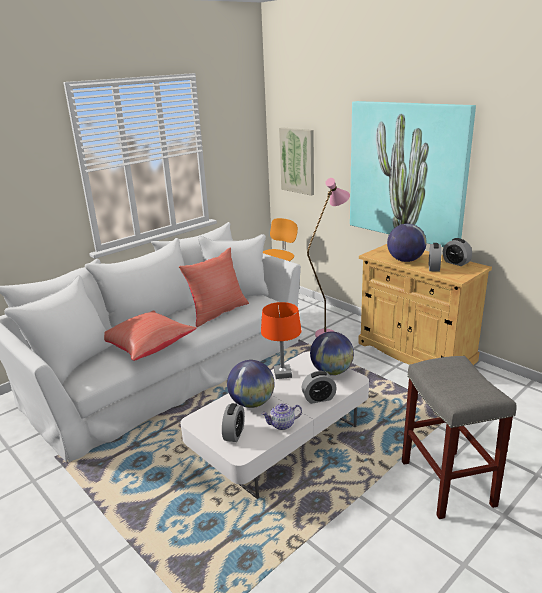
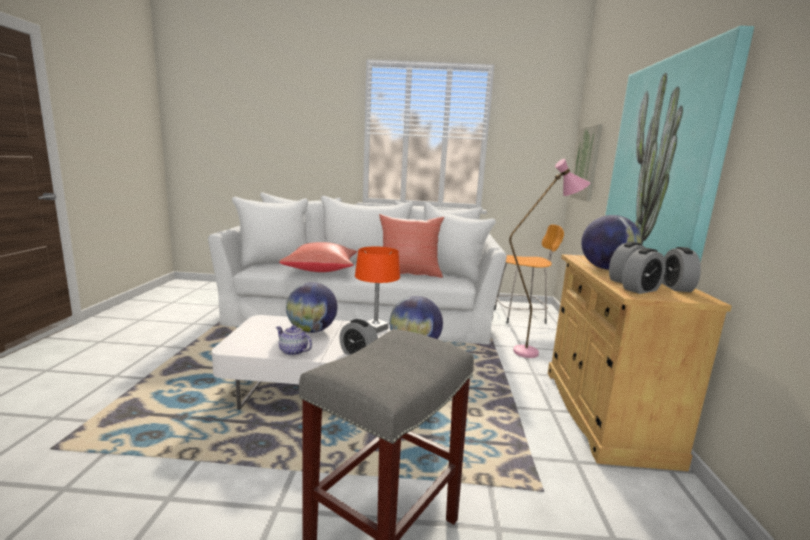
camera: 45 degrees right, 10 degrees down
alarm clock [222,403,245,442] -> alarm clock moved to [622,248,666,294]

